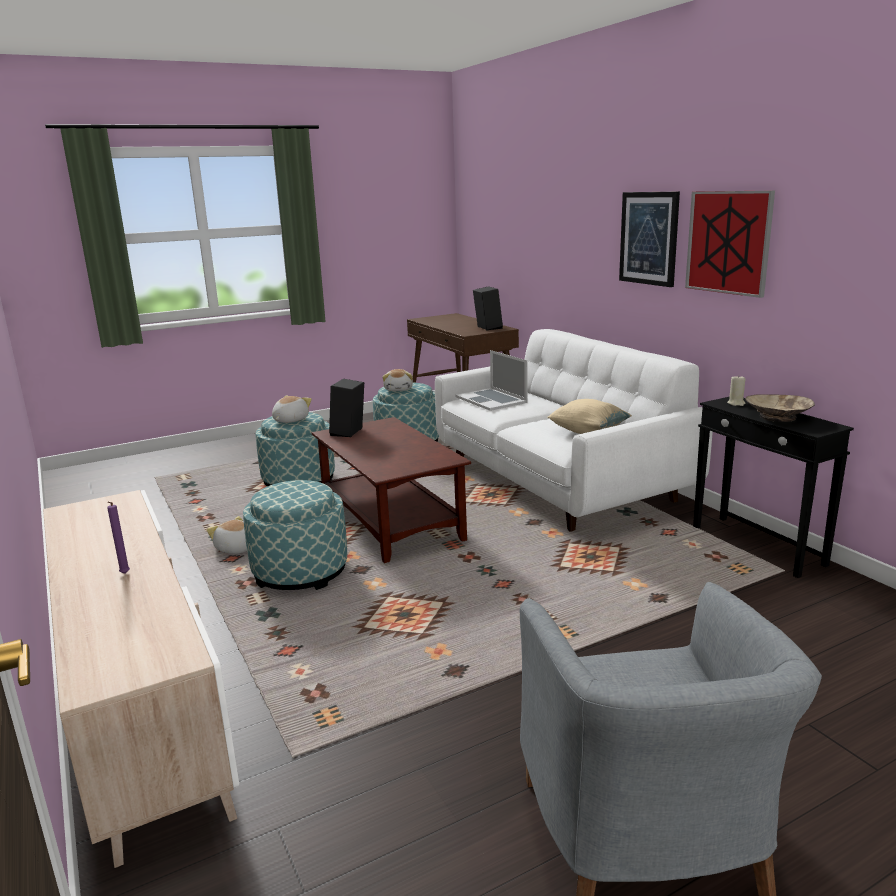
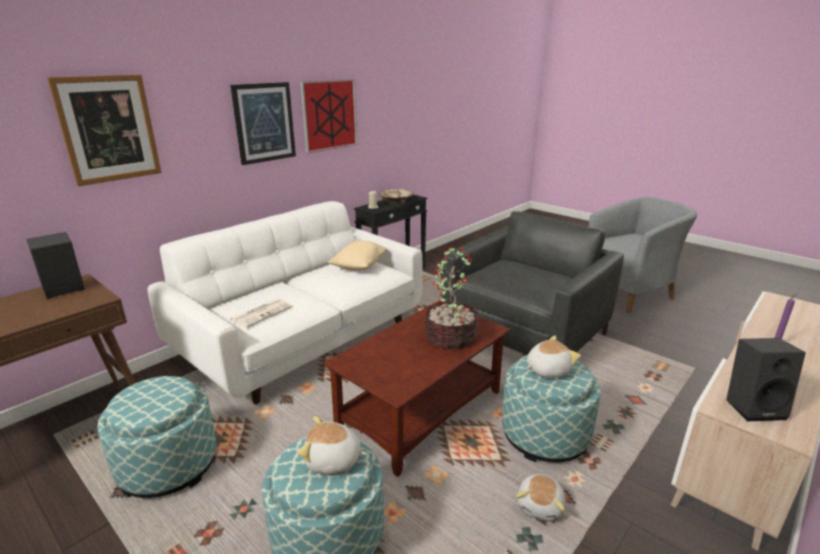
camera: 110 degrees left, 5 degrees up
black speaker [329,379,364,437] -> black speaker moved to [726,338,806,421]
plush toy [383,369,413,391] -> plush toy moved to [526,336,581,377]
laptop [456,350,528,411] -> newspaper [230,299,293,328]
none -> picture [47,74,162,186]
none -> potted plant [425,247,478,350]
none -> grey armchair [442,211,624,355]

